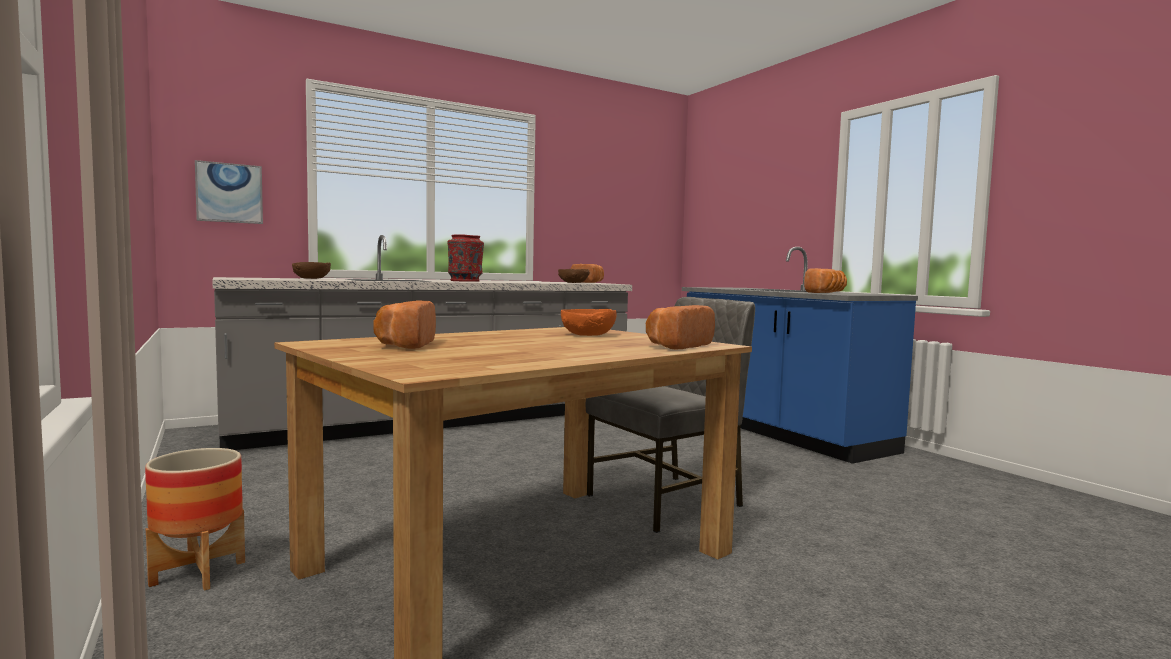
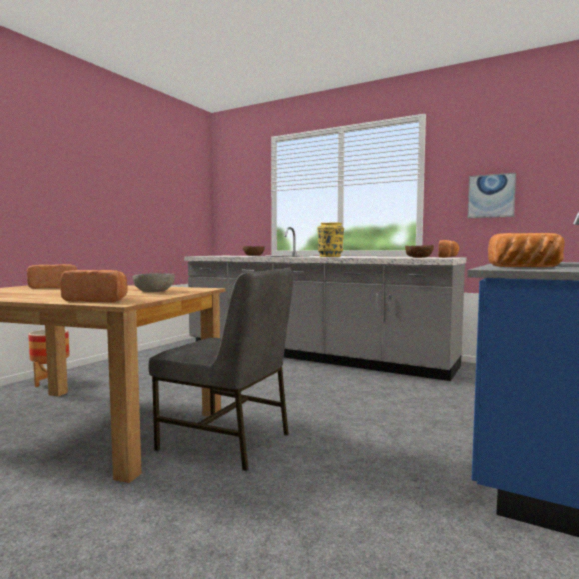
camera: 60 degrees right, 0 degrees up
picture [195,160,263,224] -> picture moved to [468,172,516,218]
red vase [447,234,484,282] -> yellow vase [318,223,344,257]
orange bowl [561,309,617,336] -> grey bowl [133,273,175,292]

